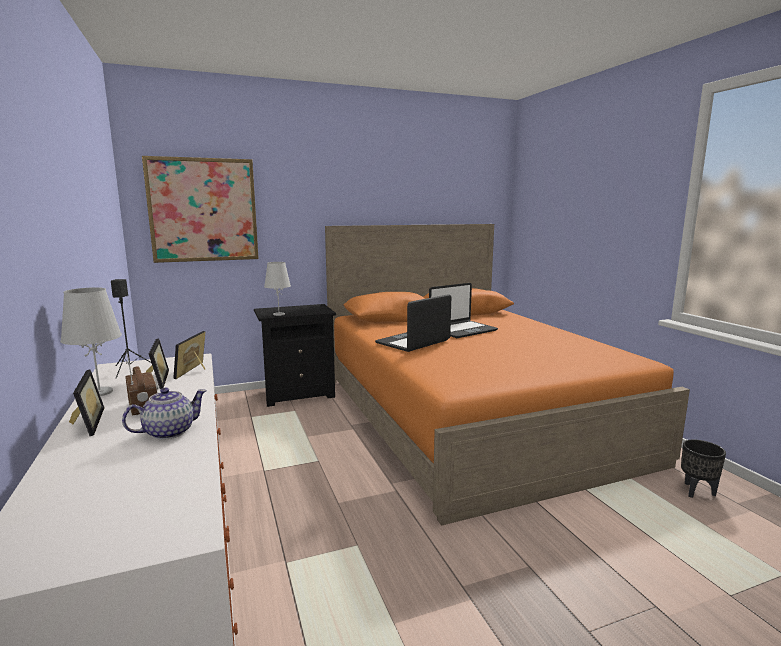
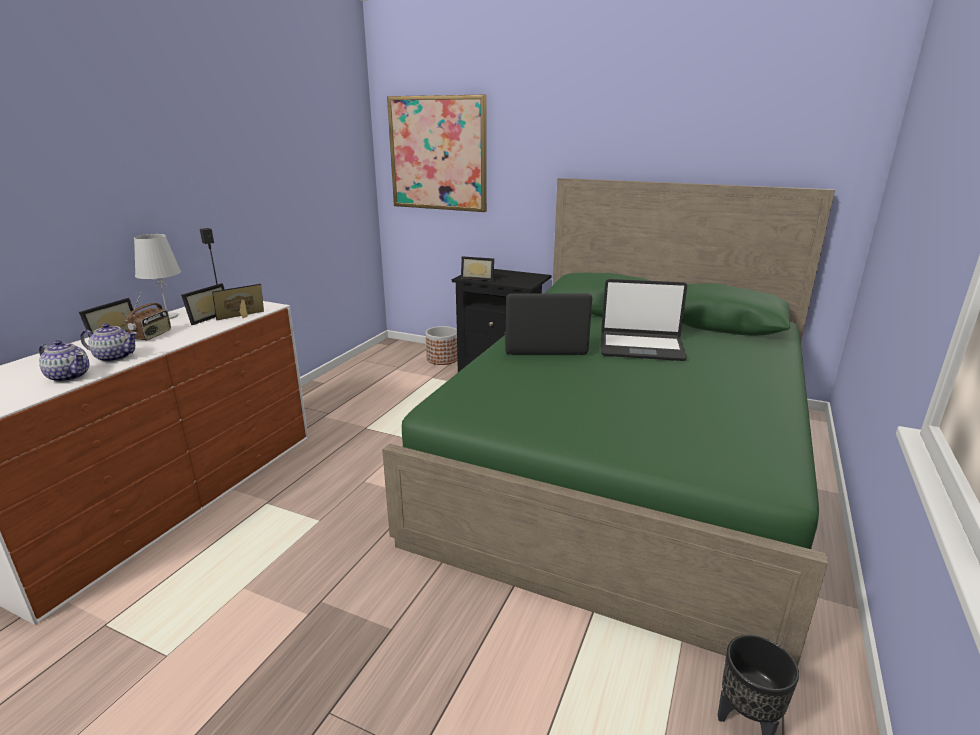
camera: 45 degrees right, 10 degrees up
white table lamp [264,262,291,316] -> picture frame [461,256,494,281]
orange bed [325,224,690,526] -> green bed [382,178,835,667]
none -> teapot [39,340,90,382]
none -> planter [425,326,457,365]

